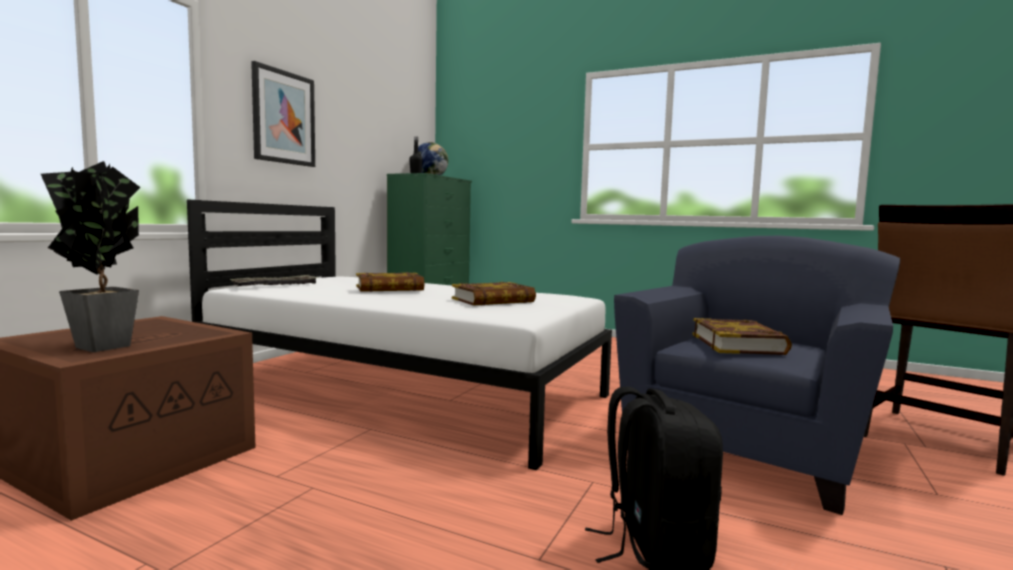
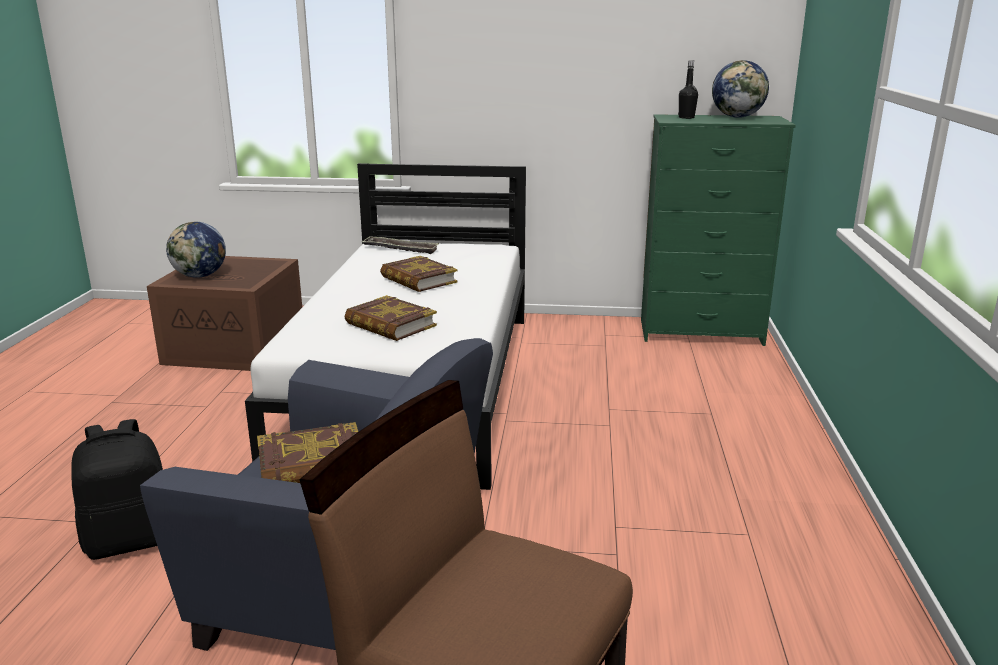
camera: 70 degrees right, 15 degrees up
potted plant [41,161,140,352] -> globe [166,222,226,278]
picture [251,61,315,167] -> none

